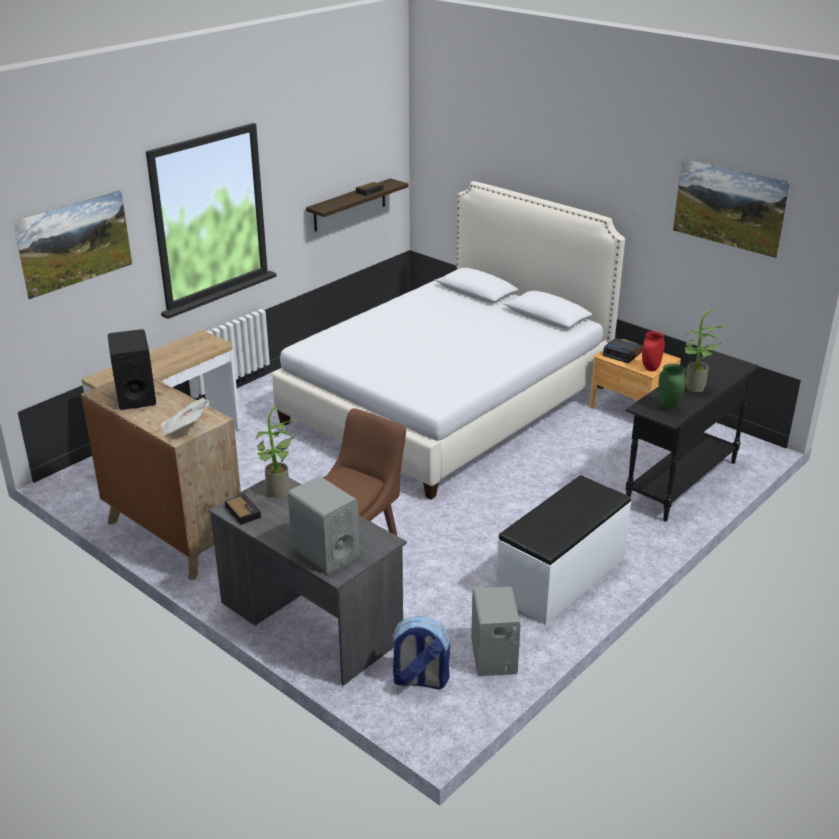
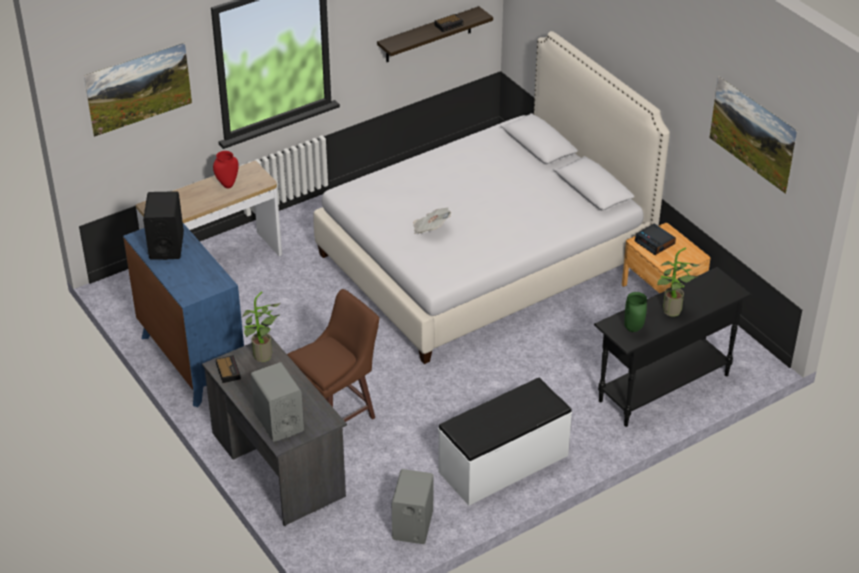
camera: 15 degrees right, 10 degrees up
brown dresser [81,378,241,580] -> blue dresser [123,223,244,407]
newspaper [161,398,209,436] -> newspaper moved to [413,207,451,234]
backpack [391,616,450,689] -> none
red vase [642,331,665,371] -> red vase moved to [213,151,239,188]

